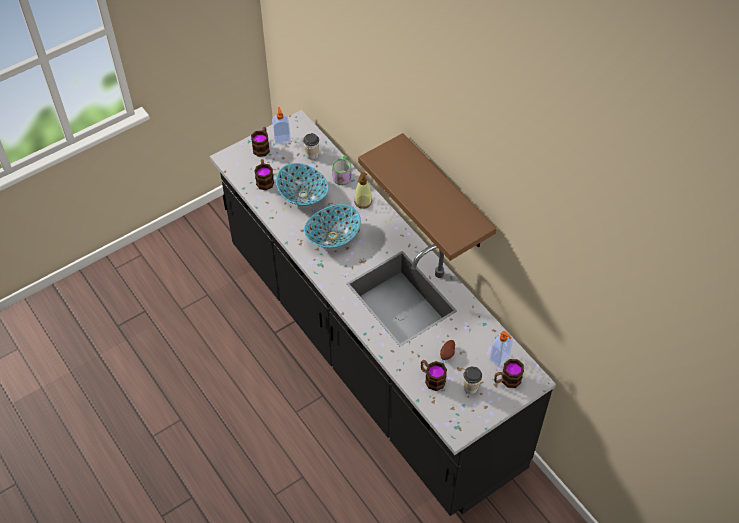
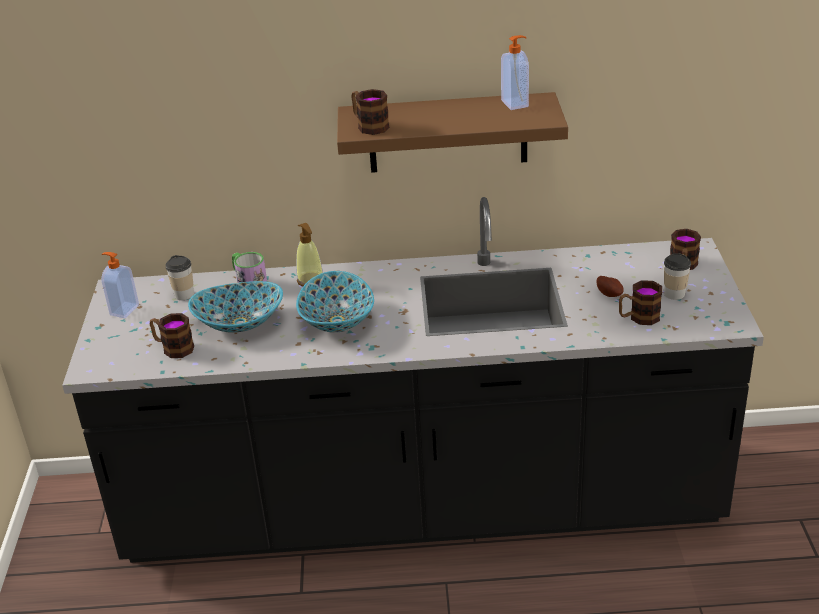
camera: 55 degrees left, 20 degrees down
mug [251,127,270,157] -> mug moved to [351,89,390,135]
soap dispenser [490,331,513,367] -> soap dispenser moved to [501,35,529,110]

